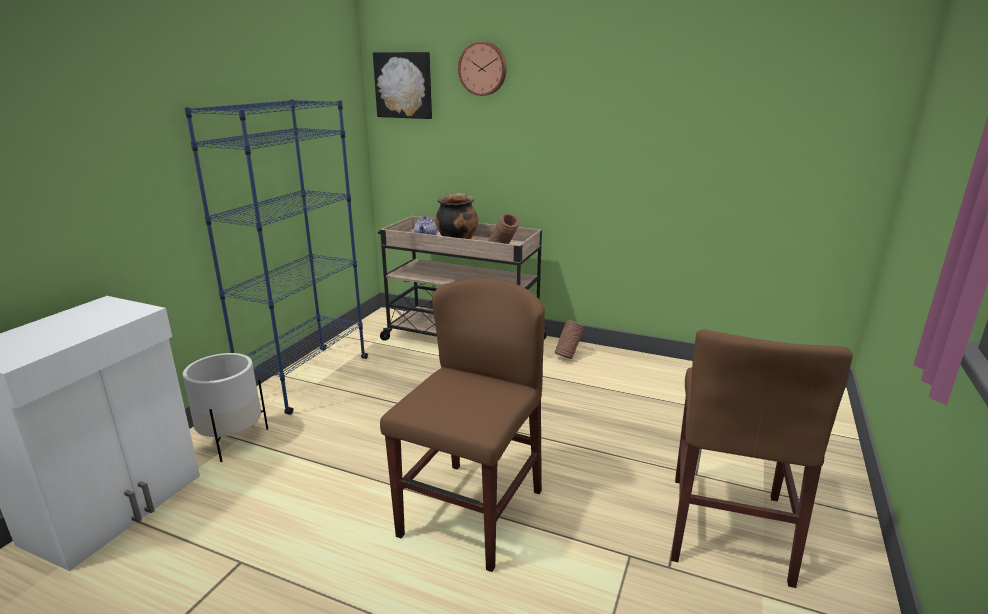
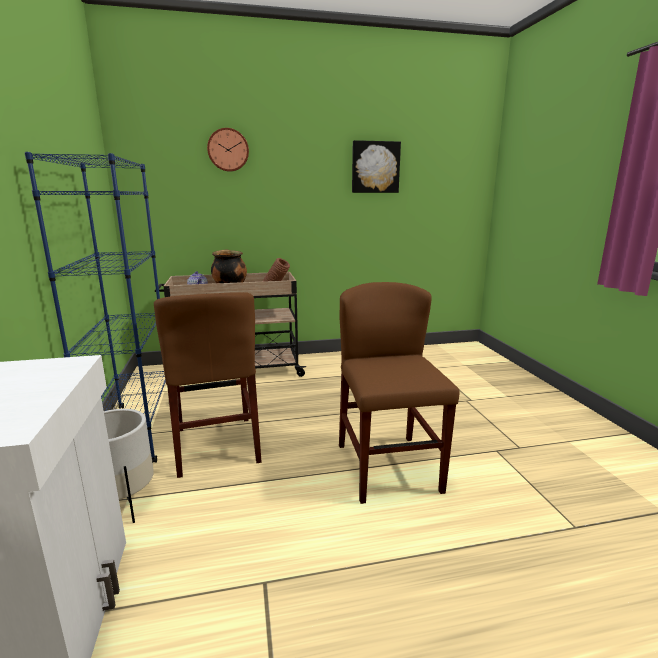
camera: 35 degrees left, 5 degrees down
picture [373,52,432,119] -> picture moved to [352,140,401,193]
brown vase [555,320,585,359] -> none
brown chair [671,330,853,588] -> brown chair moved to [154,292,262,478]

